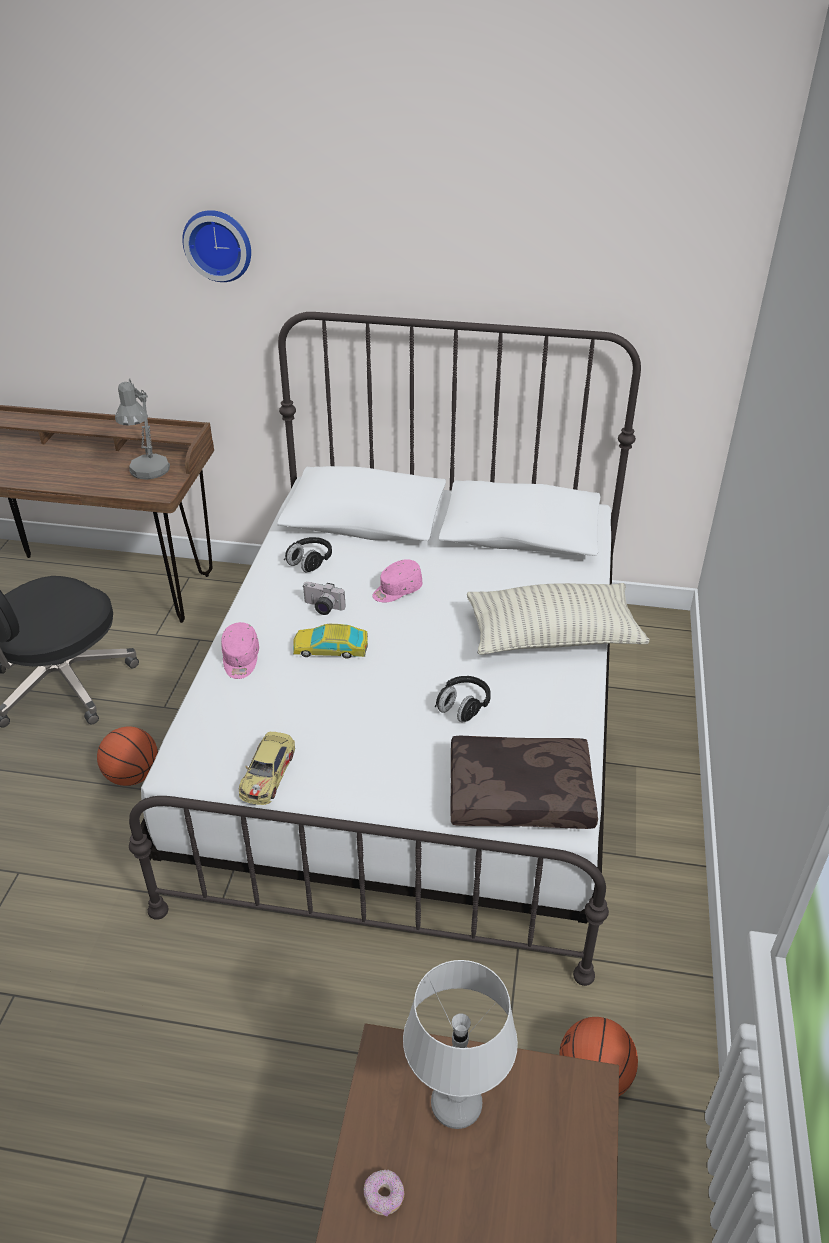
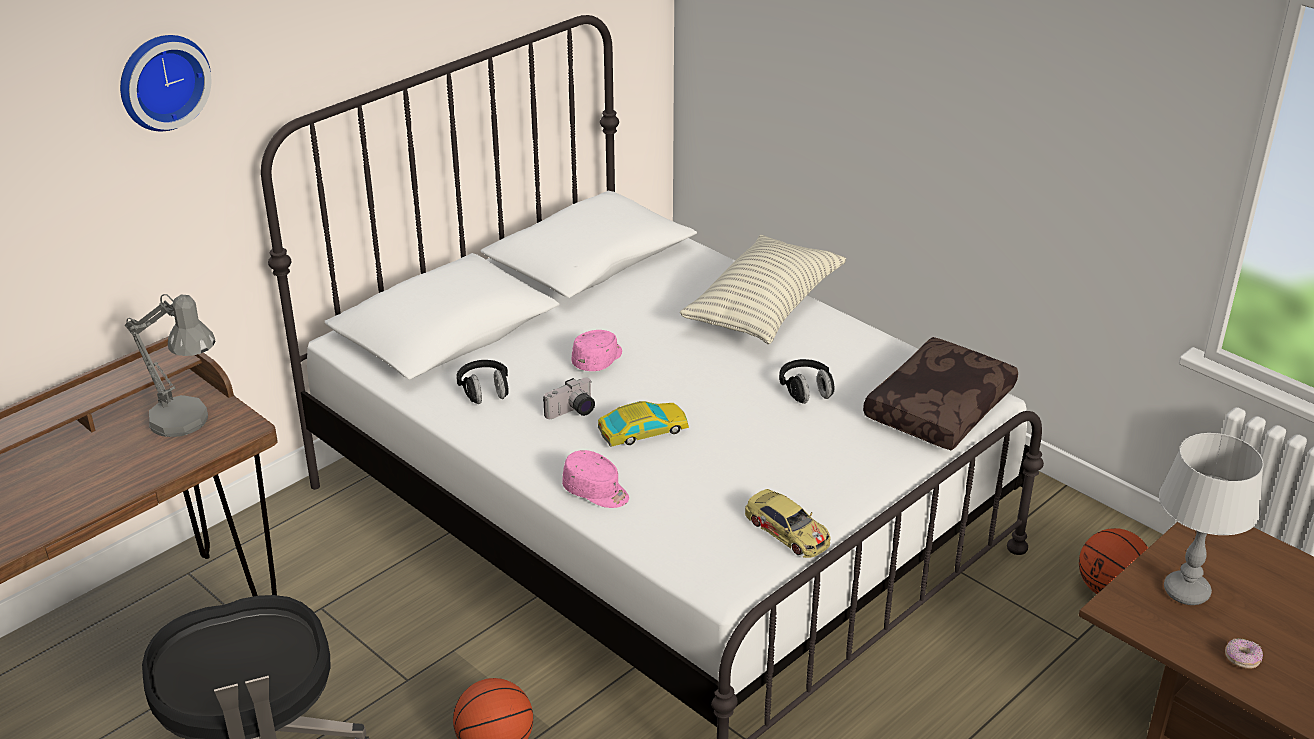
camera: 55 degrees left, 5 degrees down
toy car [293,624,368,659] -> toy car turned 150 degrees counterclockwise [598,401,689,447]
pink cap [373,559,423,602] -> pink cap turned 150 degrees counterclockwise [572,330,622,371]

